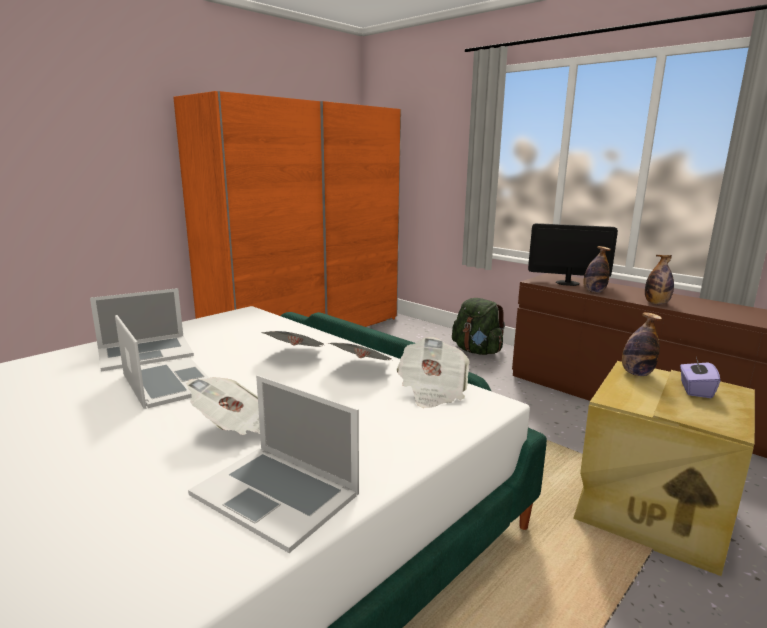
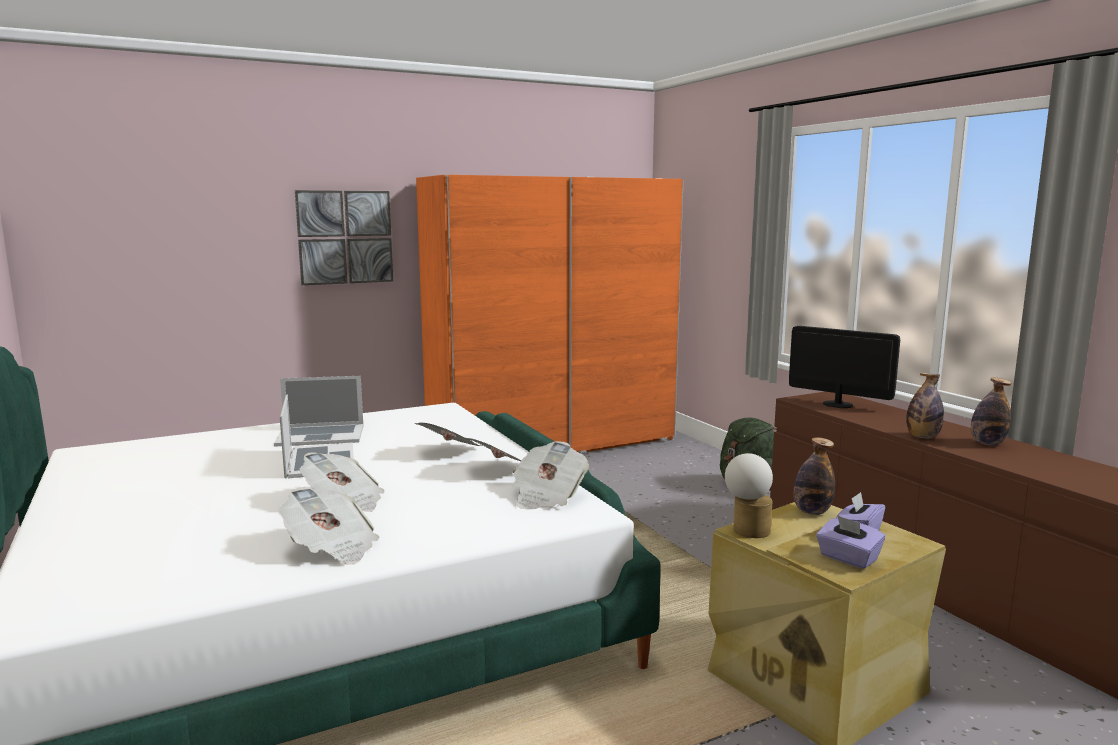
camera: 20 degrees right, 5 degrees down
laptop [188,375,359,553] -> newspaper [279,487,379,565]
bottle [583,246,611,293] -> bottle moved to [971,378,1012,446]
none -> picture [295,190,393,285]
none -> table lamp [725,453,773,538]
none -> purple tissue box [816,515,885,569]

